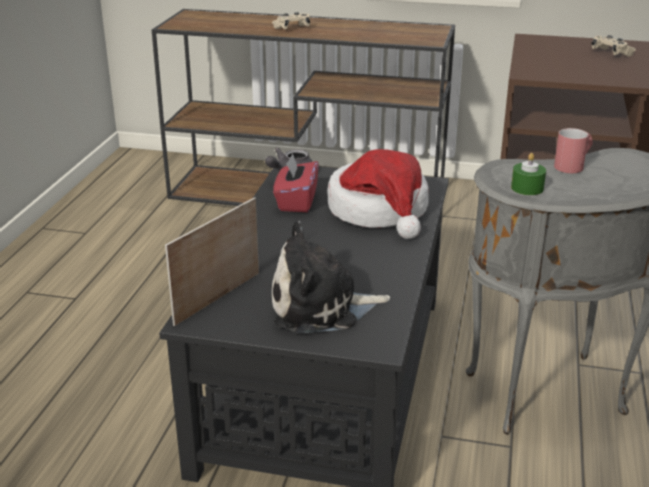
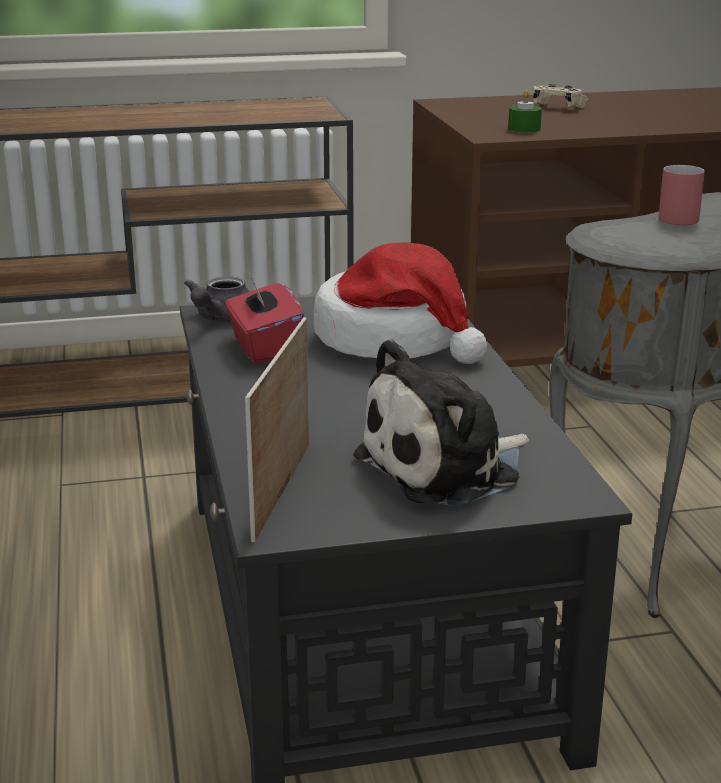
camera: 25 degrees left, 5 degrees down
beige game controller [272,12,310,29] -> none
green candle [511,153,546,195] -> green candle moved to [508,90,542,133]

